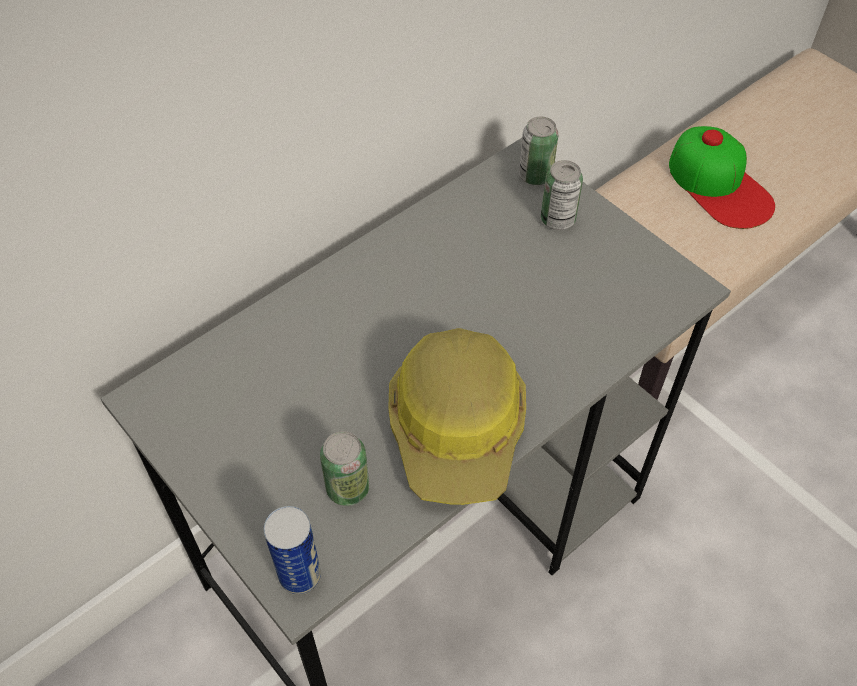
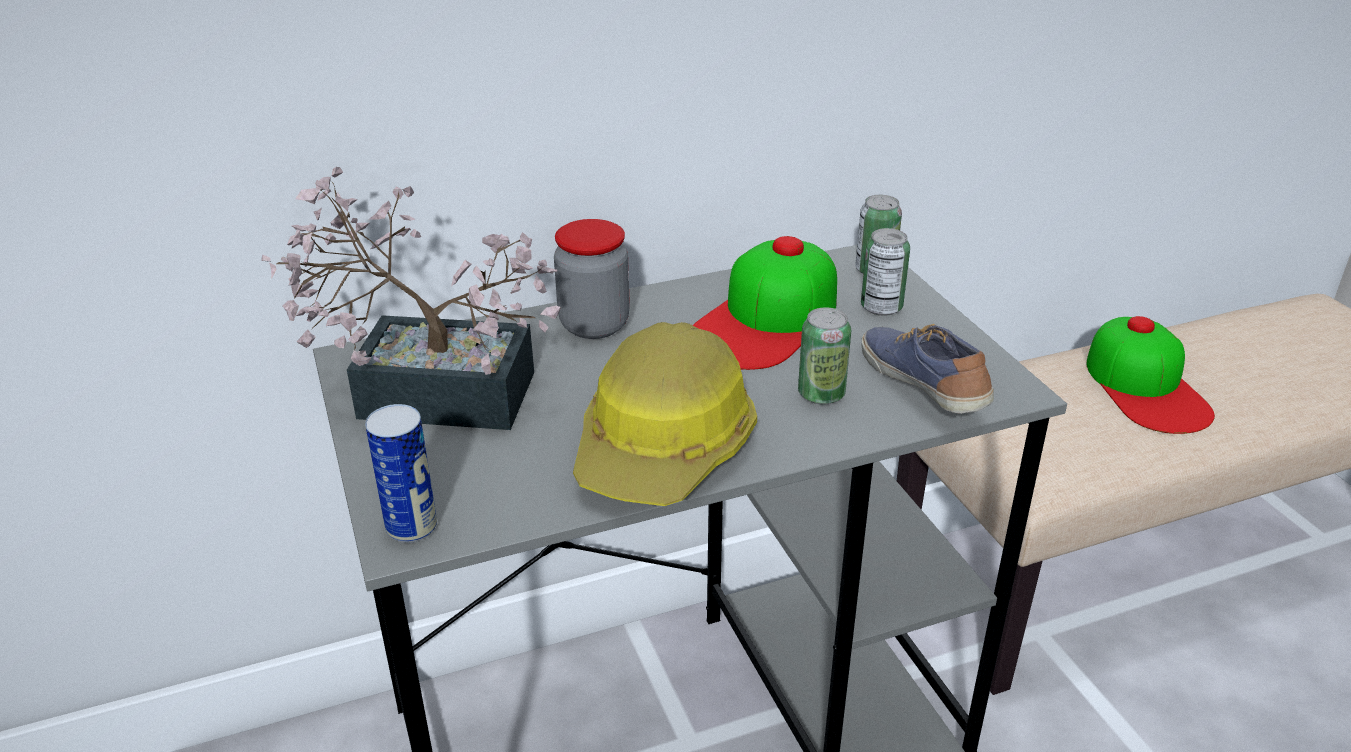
camera: 20 degrees right, 20 degrees down
can [320,431,369,506] -> can moved to [798,307,851,405]
none -> potted plant [261,167,561,430]
none -> jar [554,219,630,339]
none -> cap [693,236,837,370]
none -> shoe [862,324,994,414]

